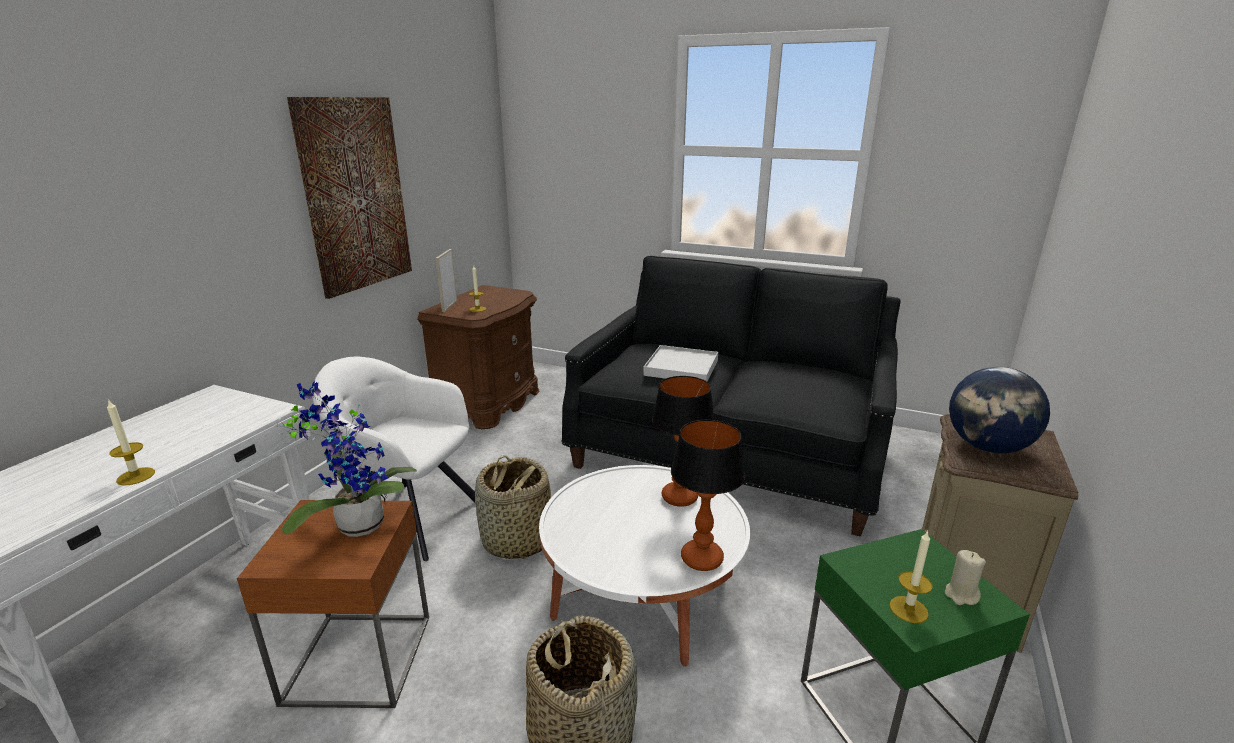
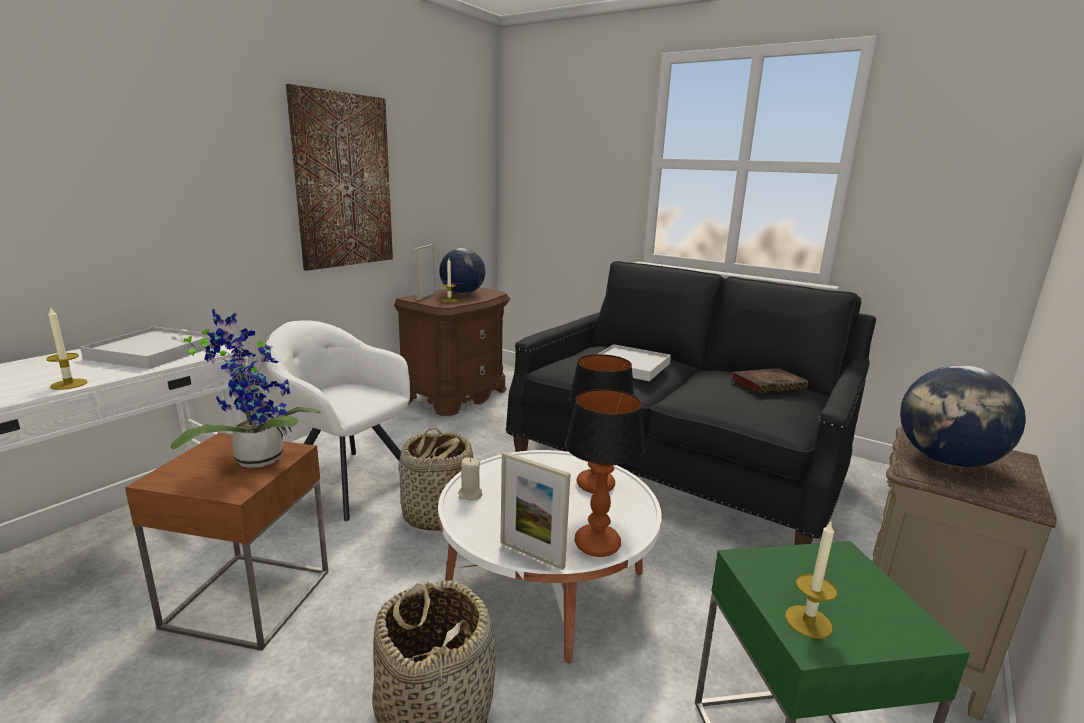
camera: 10 degrees right, 5 degrees down
beige candle [945,550,986,605] -> beige candle moved to [458,458,482,500]
none -> white tray [80,327,212,369]
none -> globe [439,248,485,294]
none -> picture frame [501,452,571,570]
none -> book [731,368,808,394]

